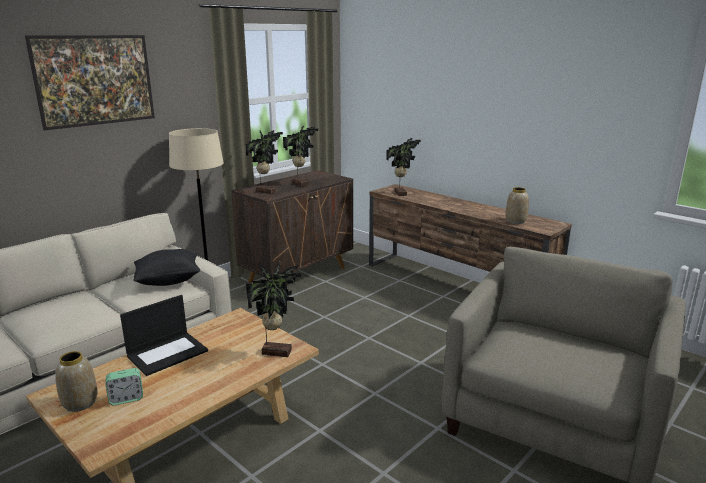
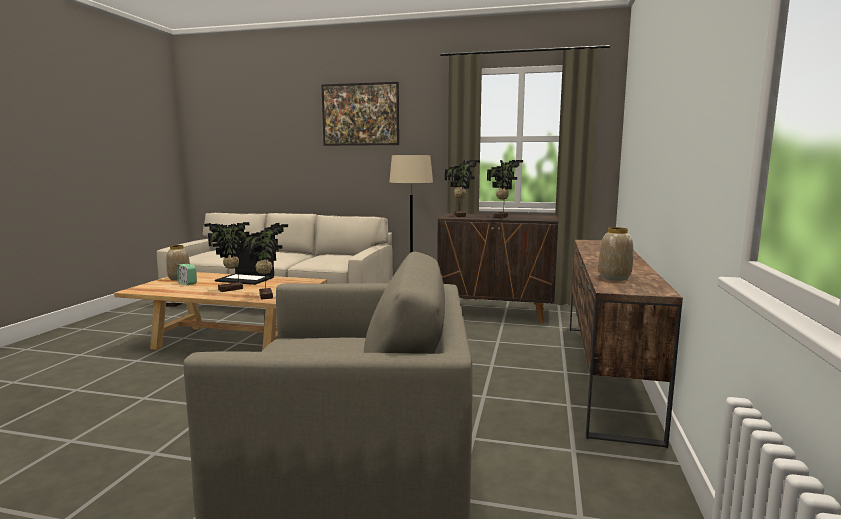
camera: 60 degrees right, 10 degrees down
black pillow [133,249,200,286] -> none
potted plant [386,138,421,196] -> potted plant moved to [204,222,249,292]

